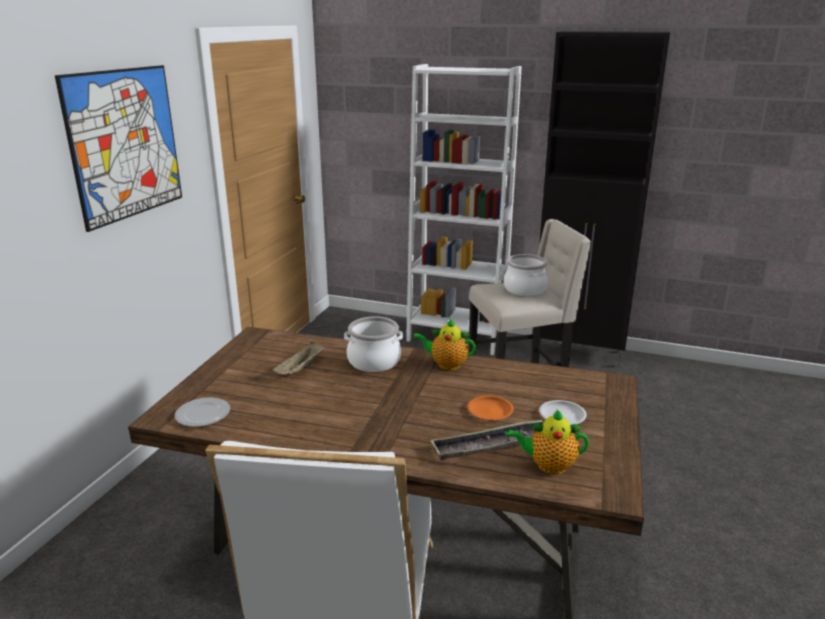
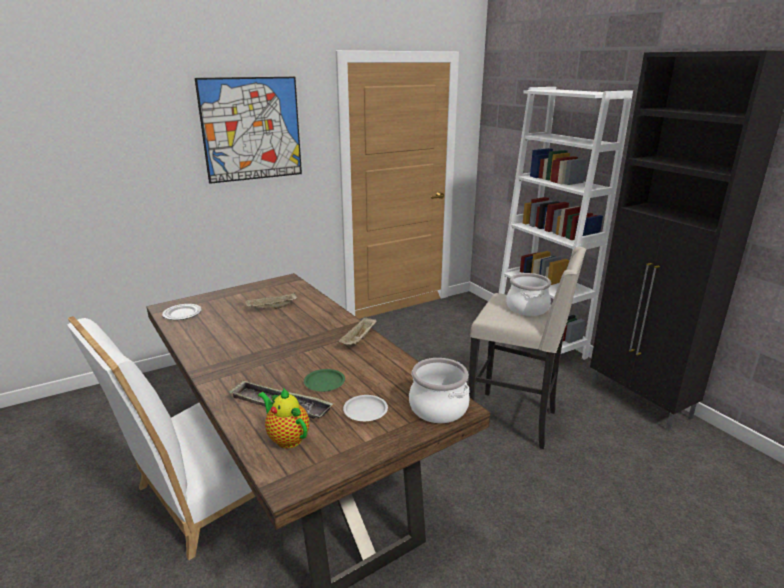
camera: 40 degrees right, 0 degrees up
cooking pot [344,316,403,372] -> cooking pot moved to [409,358,470,423]
teapot [413,318,476,370] -> beige tray [339,316,377,345]
orange plate [467,396,514,420] -> green plate [304,369,345,392]

